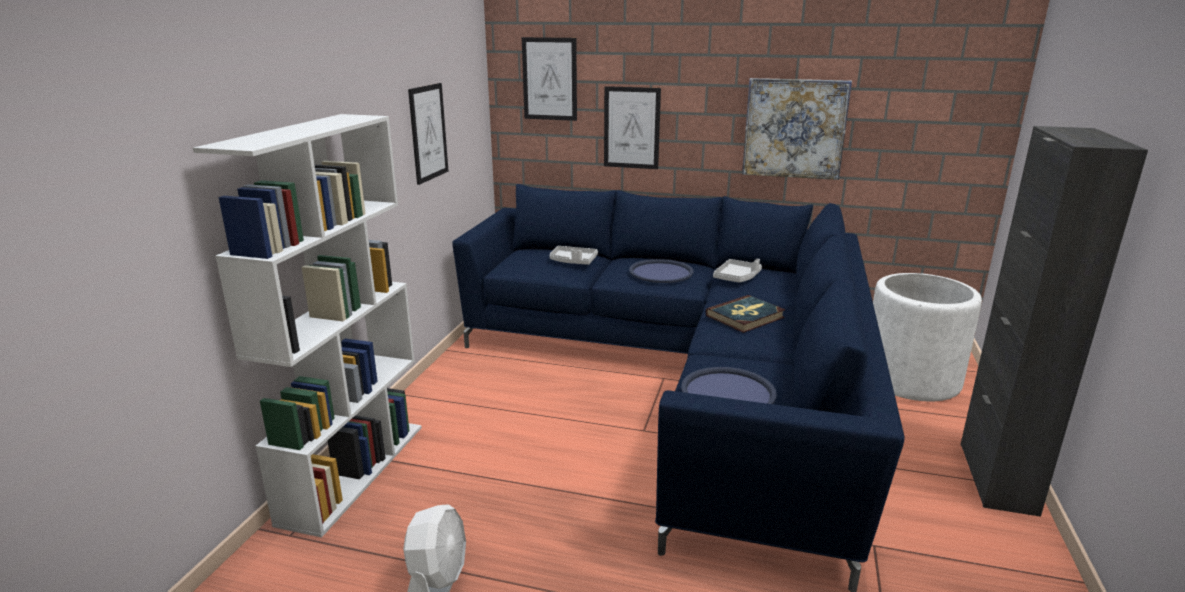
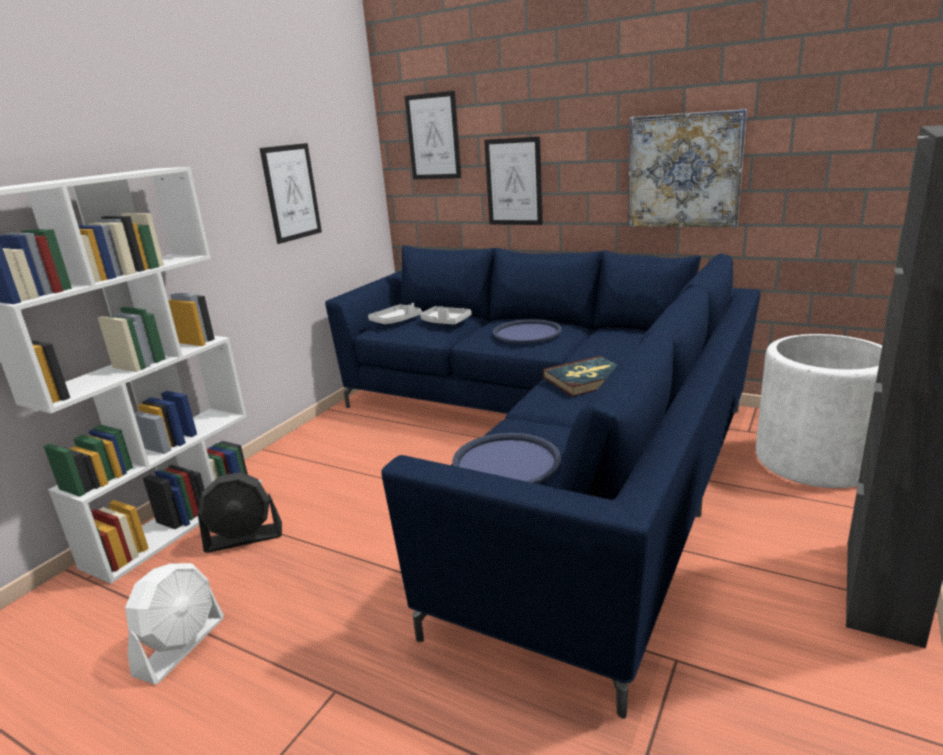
camera: 15 degrees right, 0 degrees up
grey tray [713,259,762,282] -> grey tray moved to [368,303,422,324]
none -> black fan [198,472,282,553]

